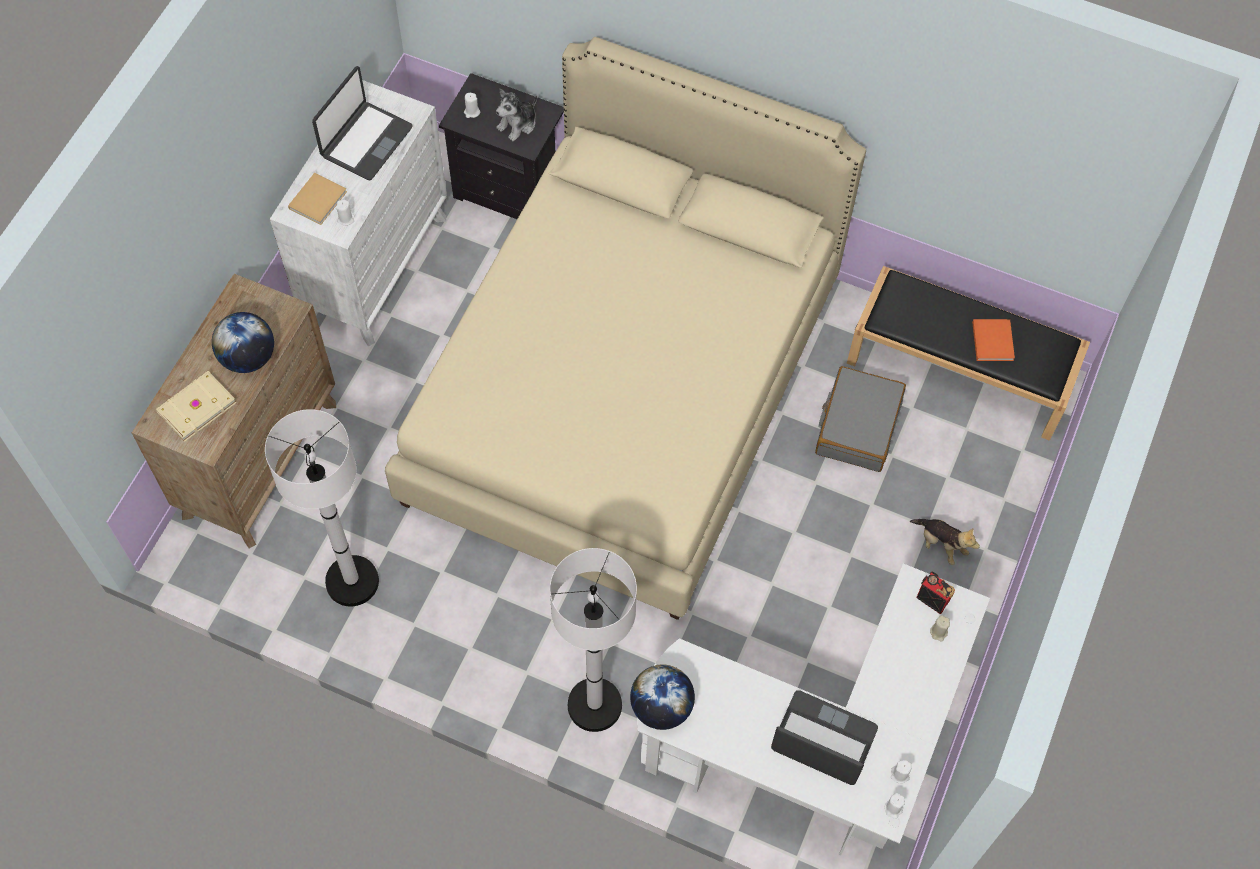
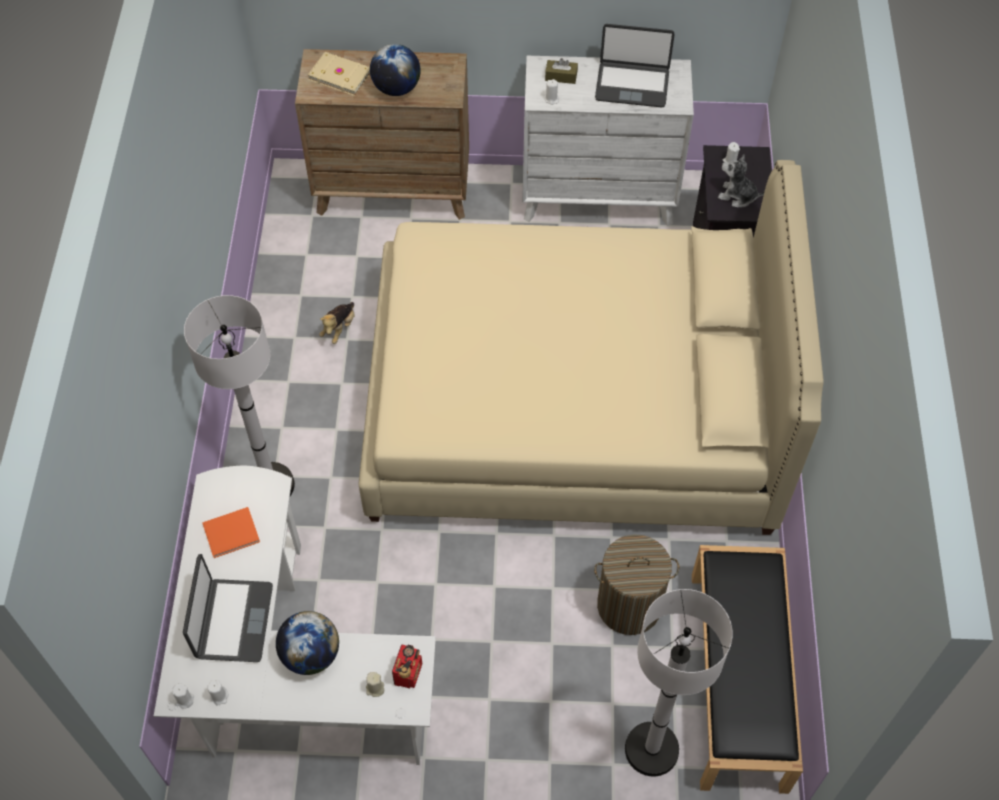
camera: 70 degrees right, 5 degrees down
white floor lamp [265,409,379,607] -> white floor lamp moved to [625,589,733,776]
beige book [288,173,347,225] -> brown tissue box [545,58,578,84]
globe [630,664,695,730] -> globe moved to [276,611,339,675]
grey suitcase [815,366,906,472] -> laundry basket [594,534,679,635]
plush toy [910,519,980,565] -> plush toy moved to [319,302,355,344]
orange book [972,319,1015,361] -> orange book moved to [202,507,260,558]

